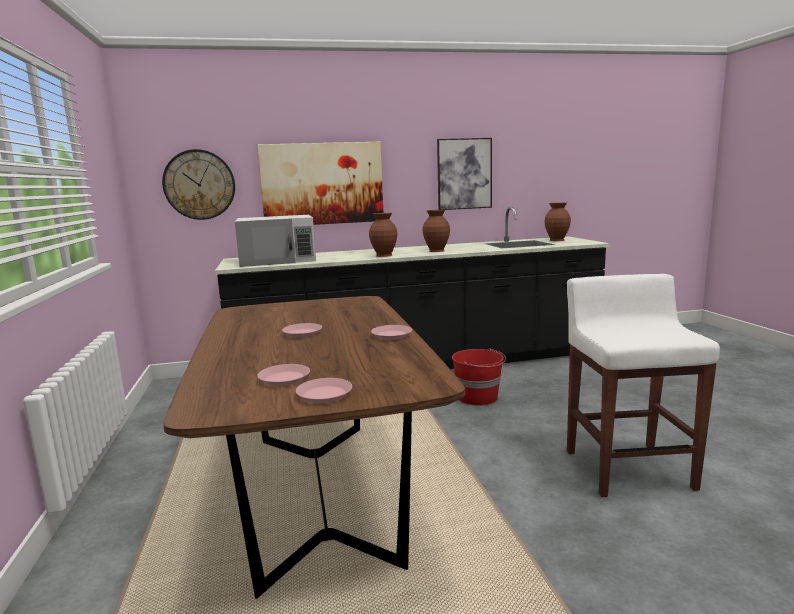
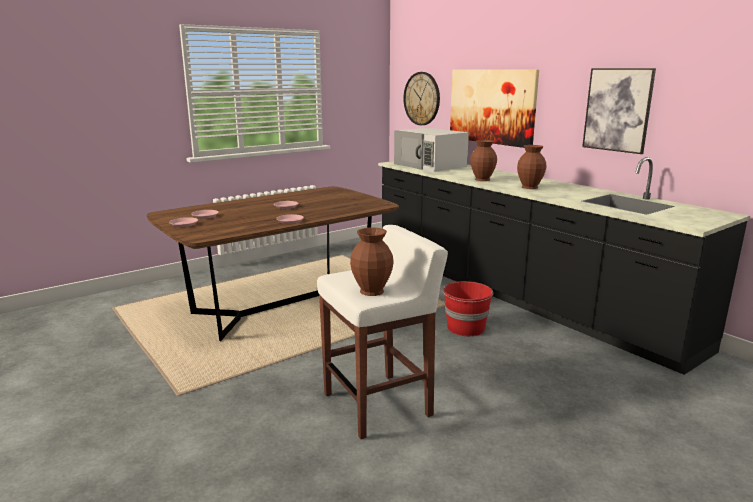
camera: 65 degrees right, 5 degrees up
brown vase [545,202,571,241] -> brown vase moved to [350,227,394,296]

